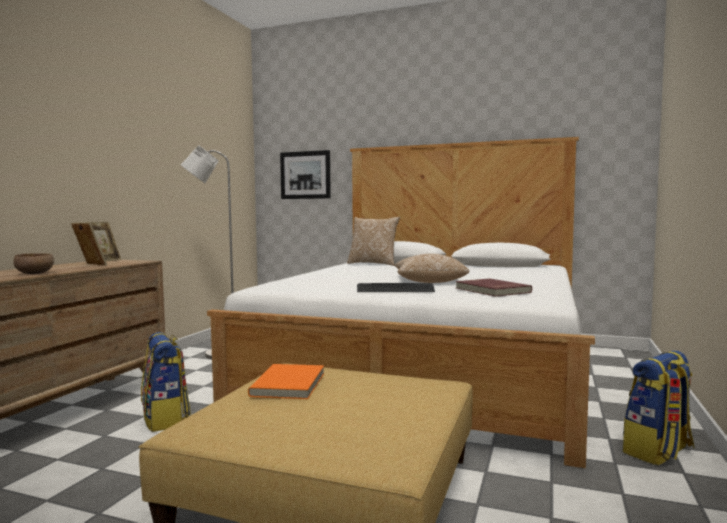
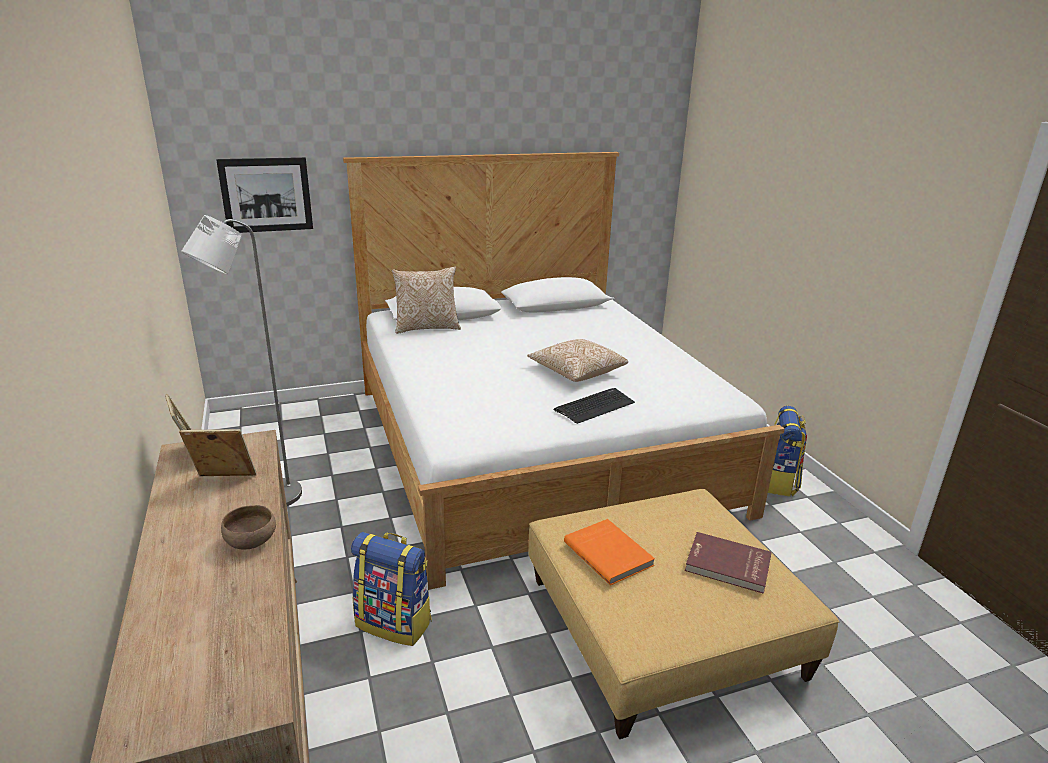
camera: 40 degrees left, 20 degrees up
red book [456,278,532,297] -> red book moved to [685,532,772,594]

